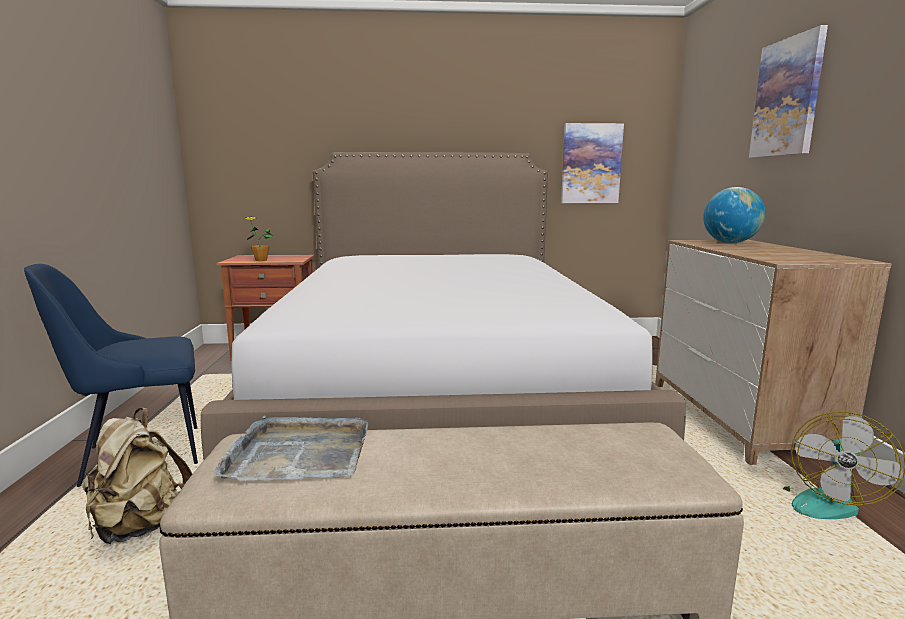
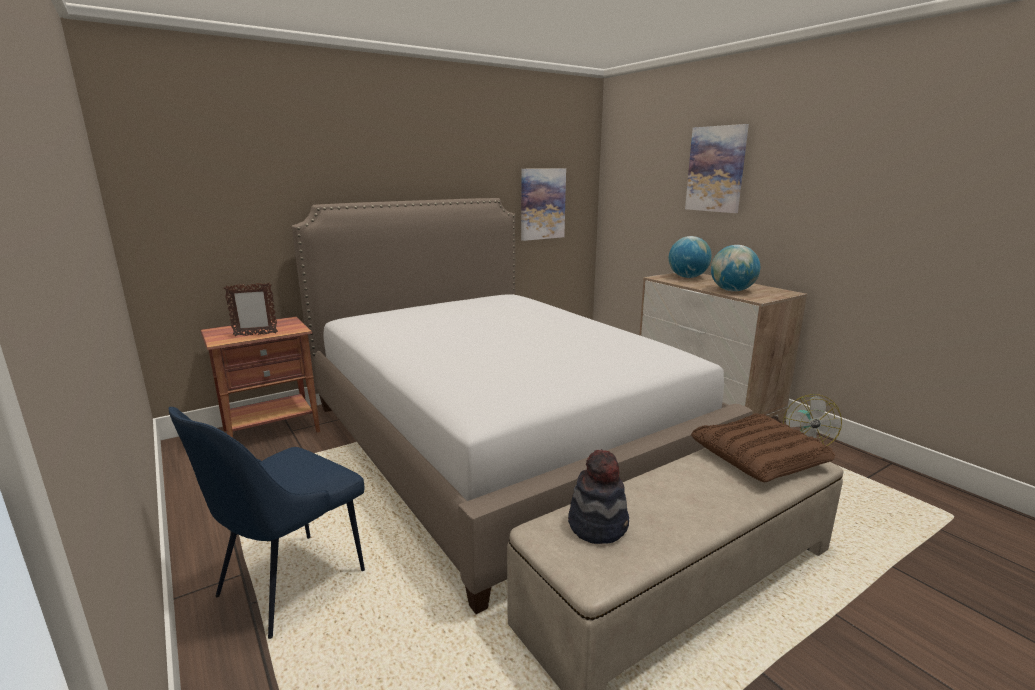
camera: 30 degrees left, 5 degrees up
beige backpack [82,408,192,544] -> none
grey tray [213,416,369,481] -> hat [568,449,629,544]
potted plant [245,216,273,261] -> picture frame [224,282,278,336]
none -> brown pillow [691,413,835,482]
none -> globe [711,245,760,292]

